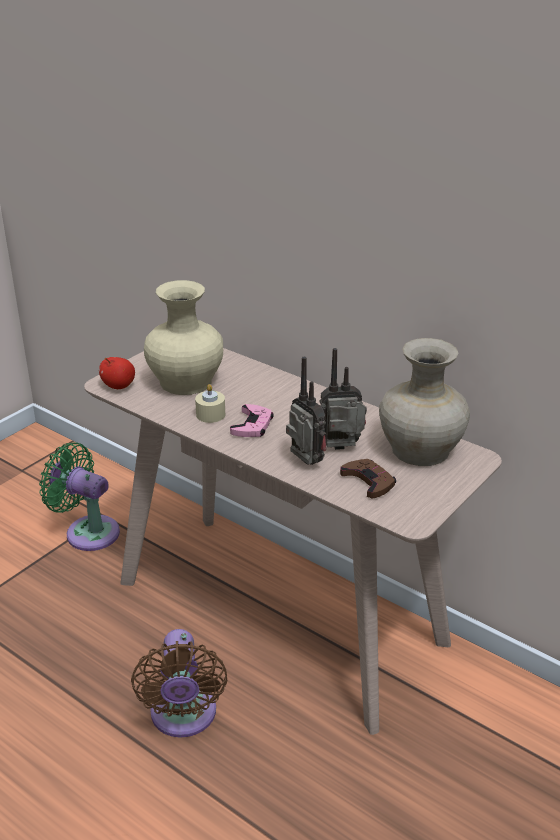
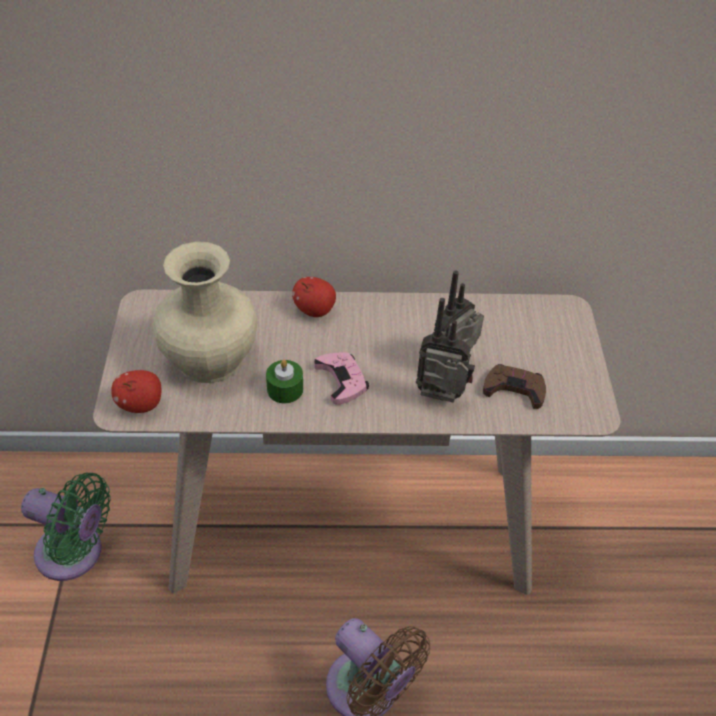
camera: 40 degrees left, 15 degrees up
green fan [39,442,120,551] -> green fan turned 150 degrees counterclockwise [21,473,111,581]
beige candle [195,384,225,423] -> green candle [266,360,303,403]
beige vase [379,338,470,466] -> none
none -> apple [292,277,336,317]

